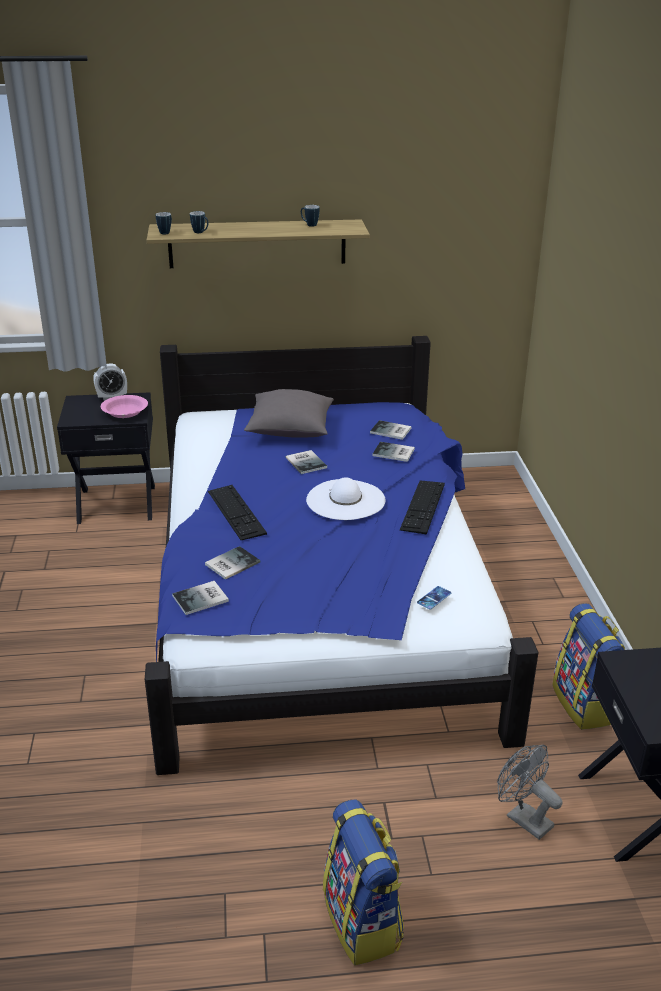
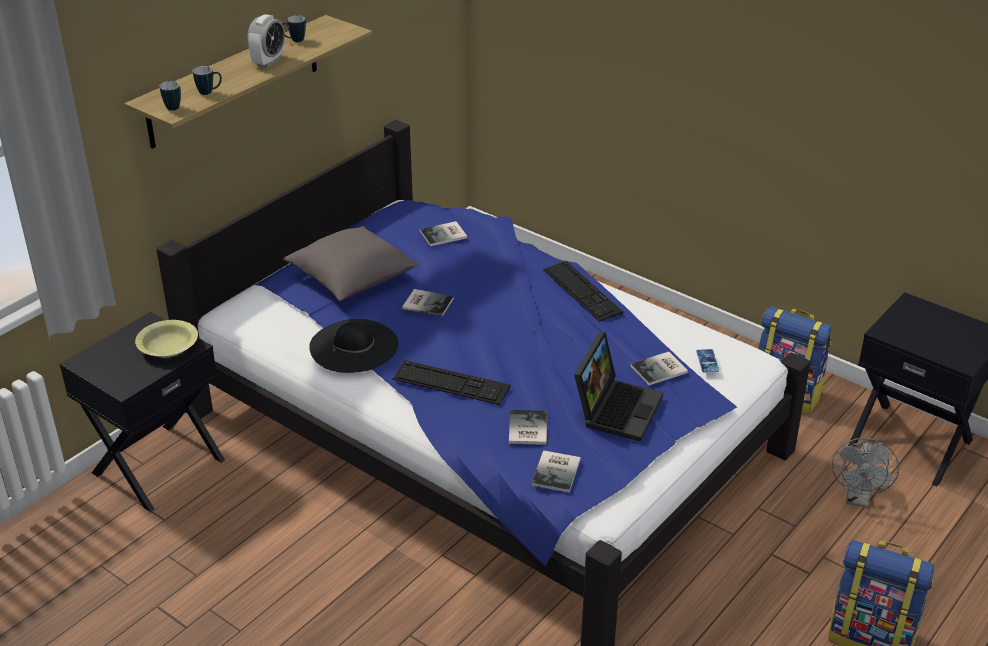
camera: 45 degrees left, 5 degrees up
alarm clock [93,363,127,400] -> alarm clock moved to [247,14,285,68]
pink bowl [101,395,148,418] -> yellow bowl [135,320,198,357]
white hat [306,477,386,520] -> none
book [372,442,415,462] -> book moved to [630,352,688,385]
grey fan [497,745,563,840] -> grey fan turned 75 degrees counterclockwise [832,438,899,508]
none -> black hat [309,319,398,373]
none -> laptop [574,332,663,442]

